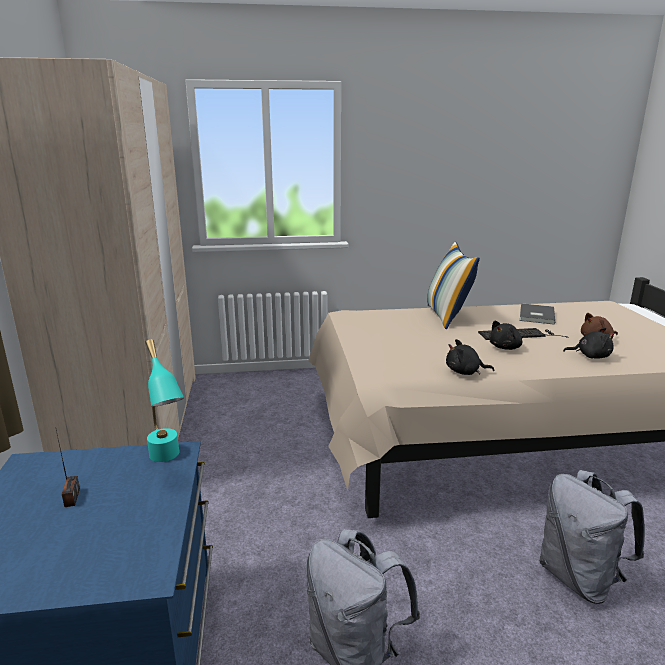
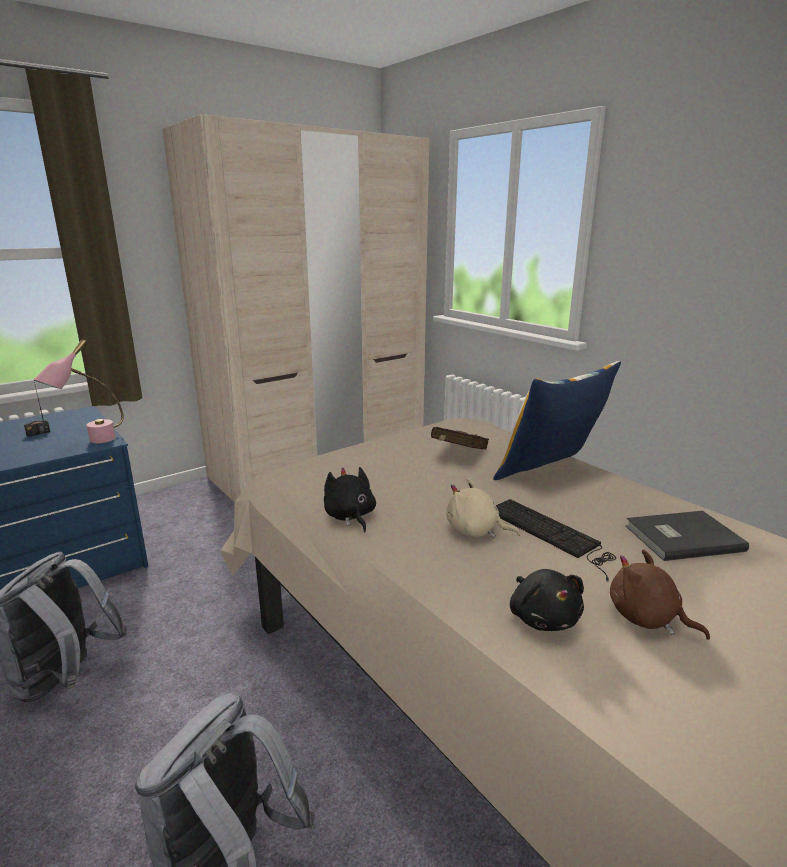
camera: 60 degrees right, 0 degrees up
turquoise table lamp [145,339,184,462] -> pink table lamp [34,339,124,443]
black plush toy [489,321,523,350] -> beige plush toy [446,478,520,538]
none -> red book [431,427,489,450]

